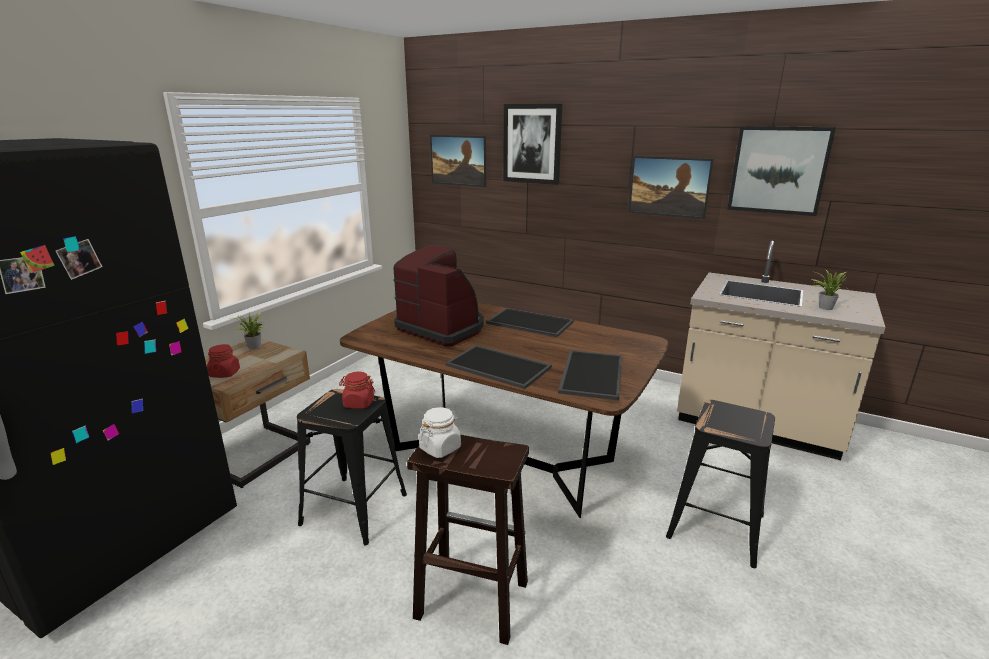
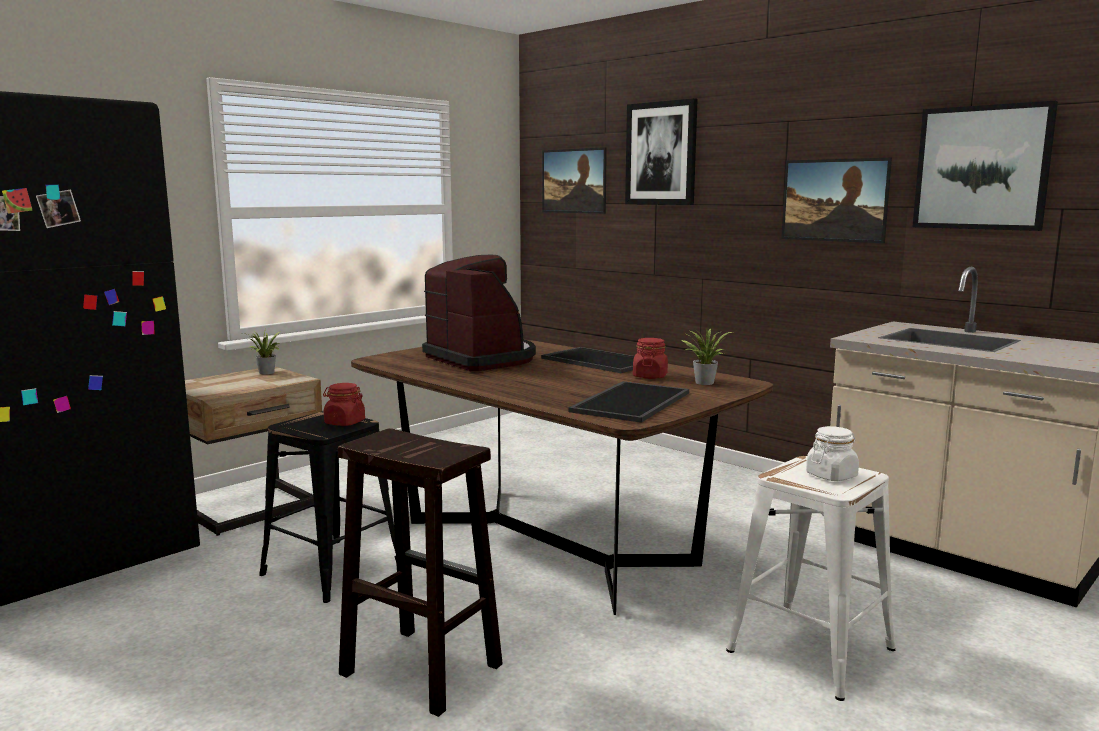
camera: 15 degrees right, 10 degrees down
red jar [207,344,240,378] -> red jar moved to [633,338,668,379]
white jar [419,407,461,458] -> white jar moved to [806,426,859,481]
tray [446,345,552,389] -> none
black stool [666,400,775,568] -> white stool [726,456,895,701]
potted plant [812,269,848,310] -> potted plant moved to [682,328,732,385]

